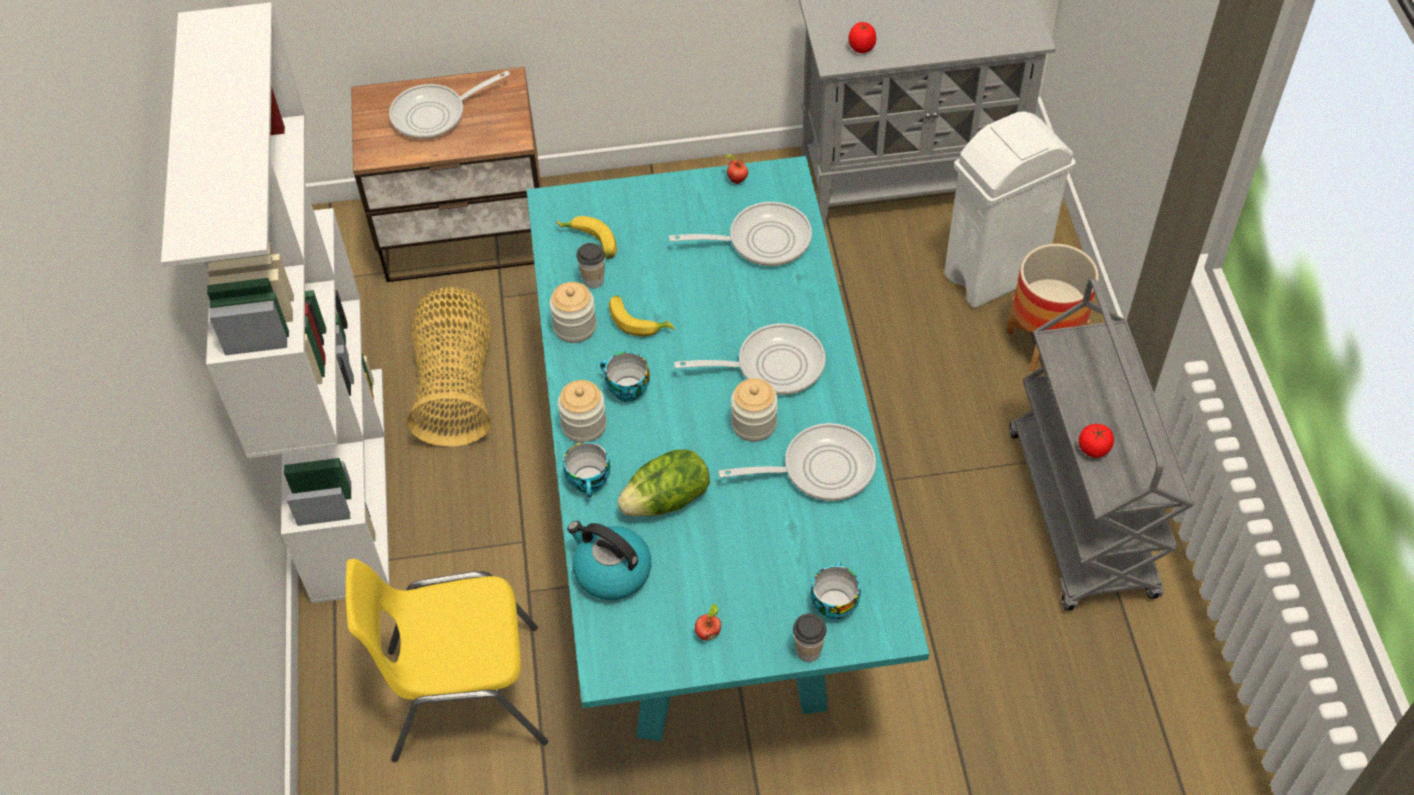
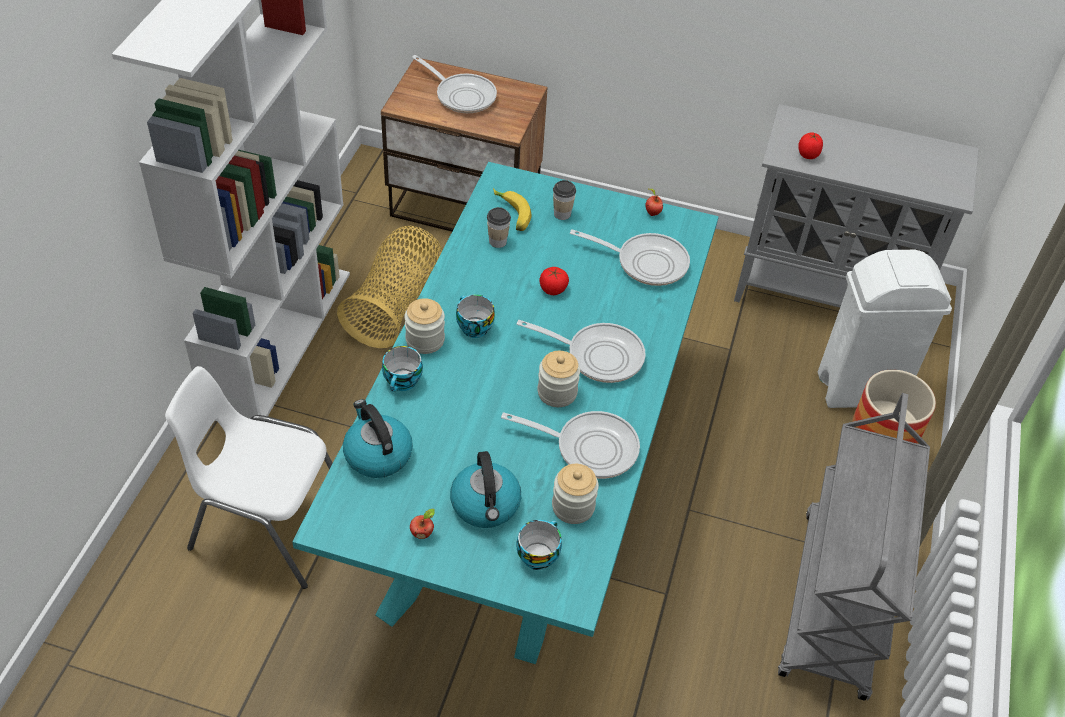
camera: 20 degrees right, 5 degrees down
yellow chair [346,559,548,762] -> white chair [165,366,333,589]
frying pan [389,71,510,139] -> frying pan turned 135 degrees counterclockwise [412,55,497,113]
jar [549,282,597,343] -> jar moved to [552,464,599,524]
banana [609,295,674,336] -> none
lettuce [617,449,710,516] -> none
cup [793,613,827,662] -> cup moved to [553,180,576,220]
tomato [1079,424,1114,458] -> tomato moved to [540,267,569,295]
none -> kettle [450,451,521,528]

